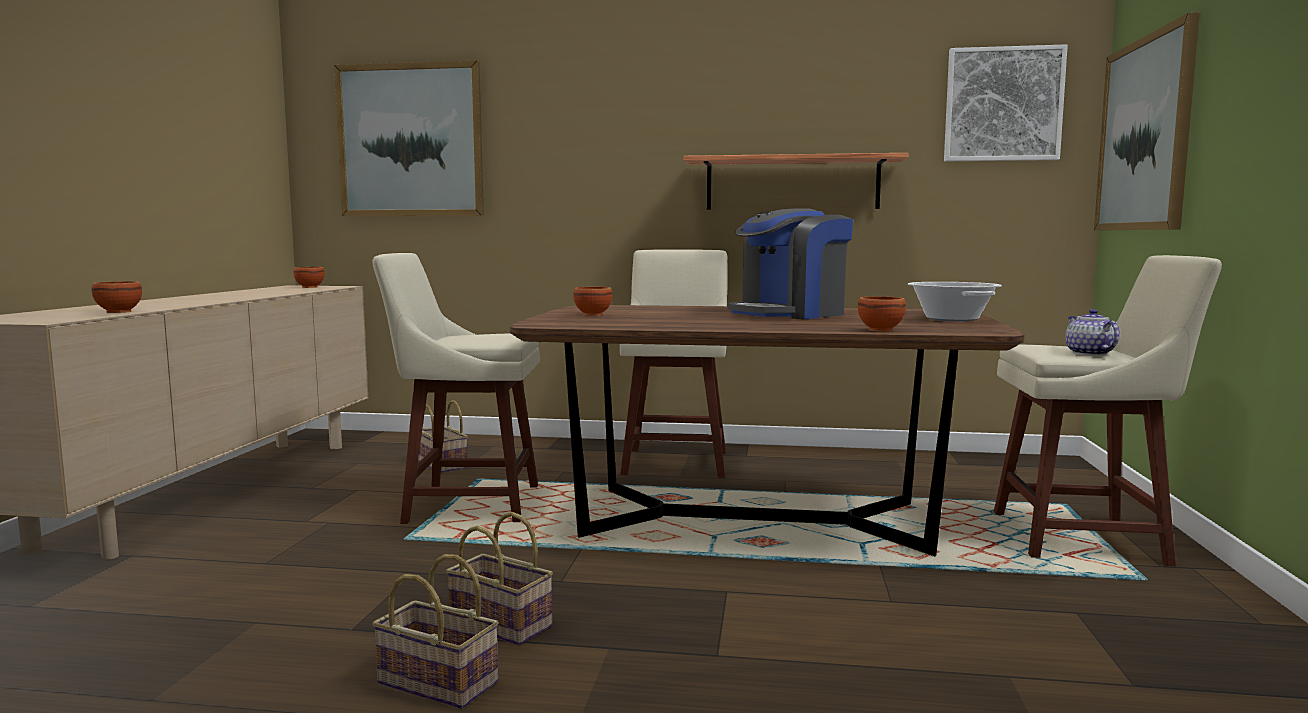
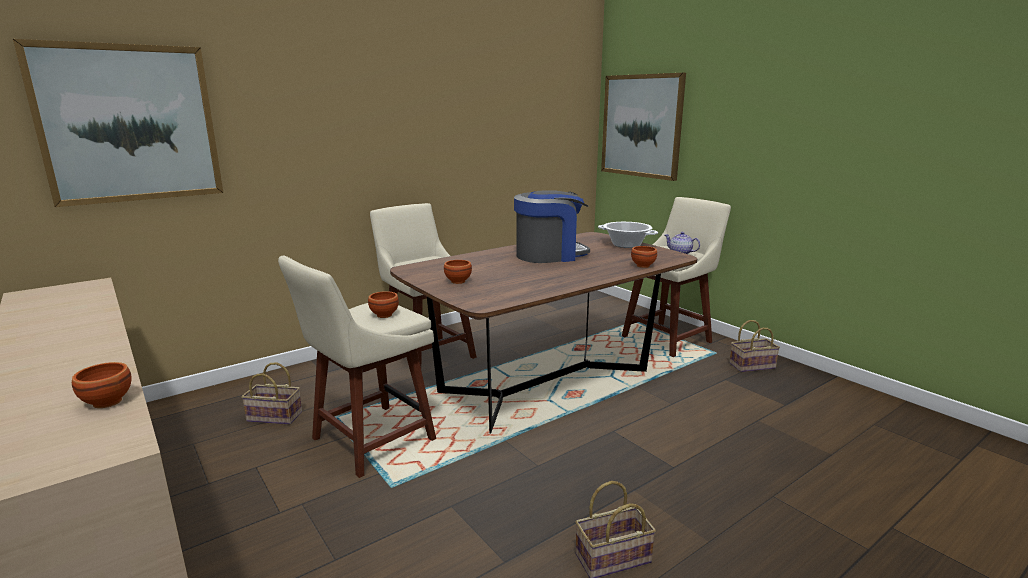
camera: 45 degrees left, 10 degrees up
brown bowl [293,267,325,288] -> brown bowl moved to [368,291,399,318]
basket [446,512,553,645] -> basket moved to [729,320,780,372]
shelf [684,153,909,210] -> none
coffee machine [727,208,853,319] -> coffee machine turned 120 degrees counterclockwise [514,190,590,263]
picture [944,44,1068,161] -> none

